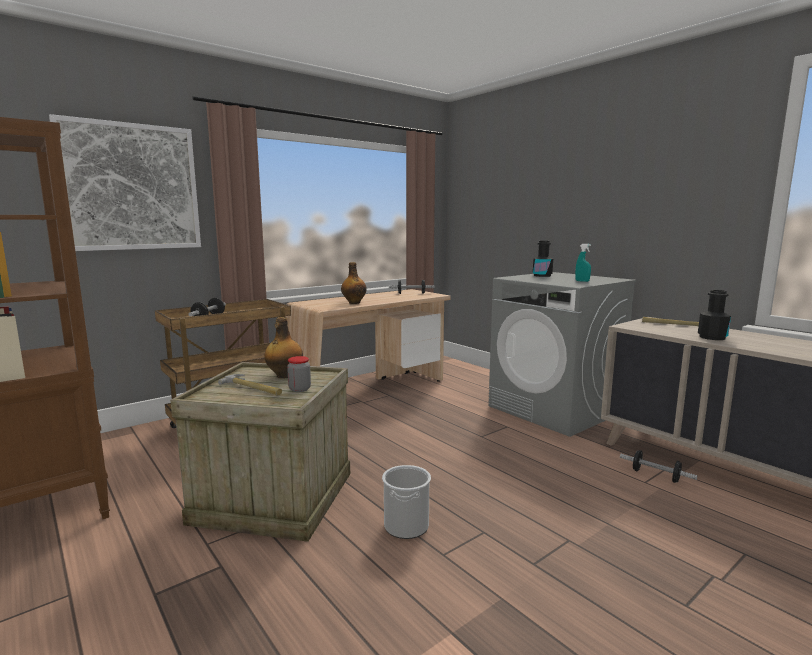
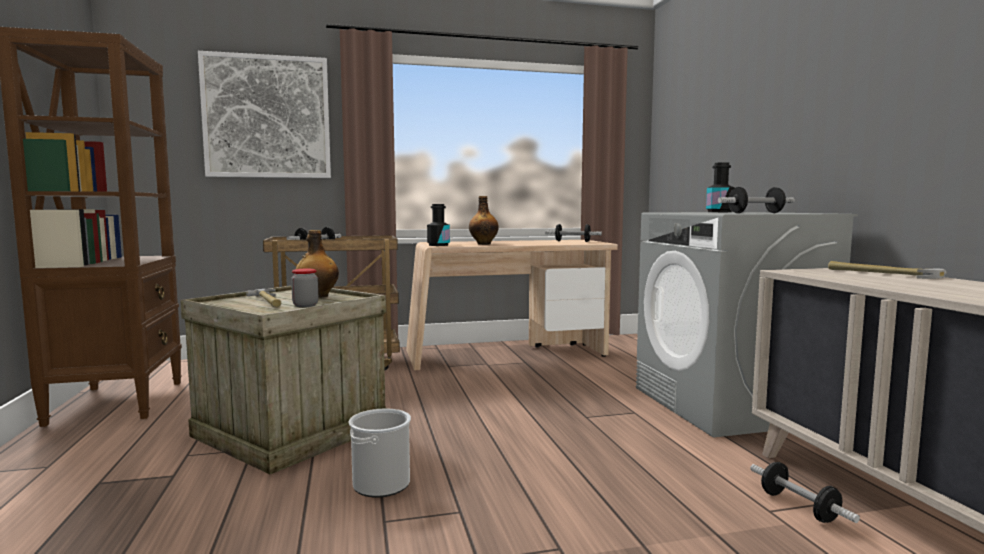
camera: 25 degrees right, 5 degrees down
turquoise spray bottle [575,244,591,282] -> dumbbell [718,187,795,213]
black bottle [698,290,731,340] -> black bottle moved to [427,204,450,246]

